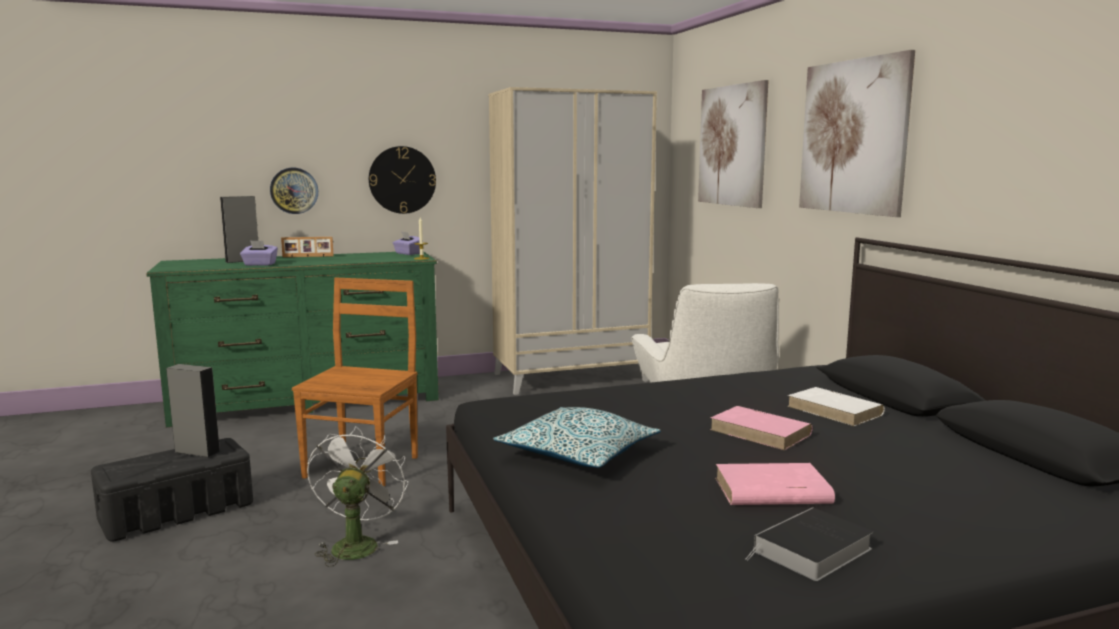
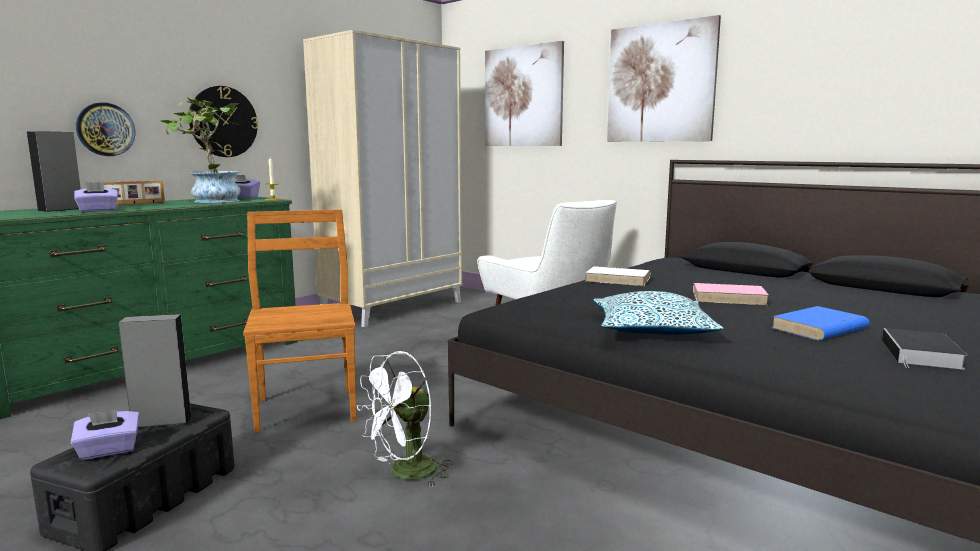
camera: 30 degrees left, 0 degrees up
white fan [307,426,408,567] -> white fan turned 105 degrees counterclockwise [357,351,452,487]
pink book [715,463,835,505] -> blue book [772,306,870,341]
white book [787,387,885,426] -> white book moved to [585,266,650,286]
none -> purple tissue box [70,410,139,460]
none -> potted plant [158,97,241,203]

